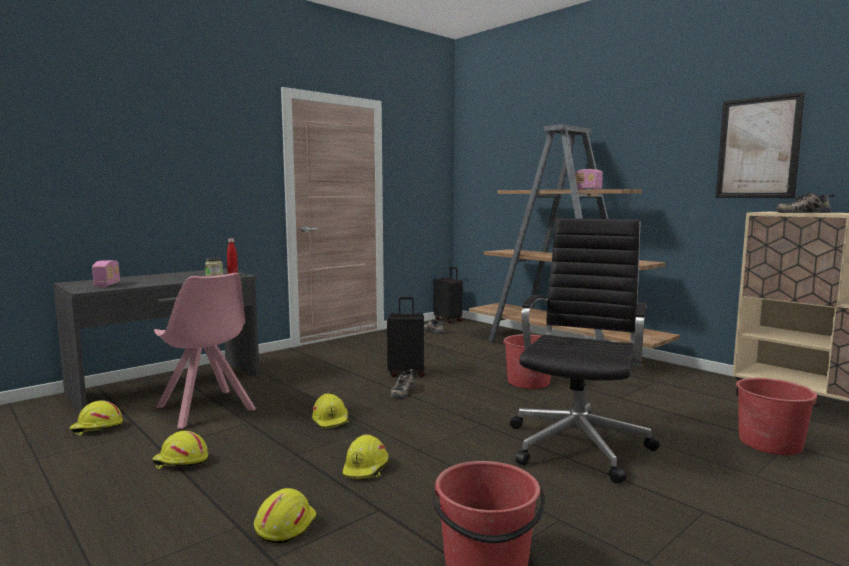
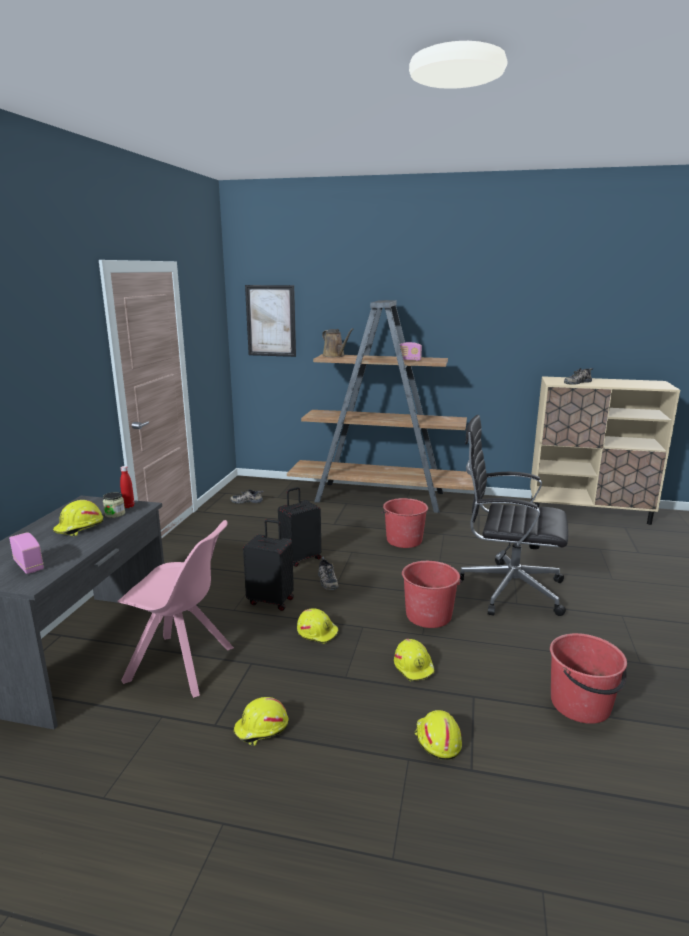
camera: 35 degrees left, 10 degrees up
yellow hard hat [70,400,123,435] -> yellow hard hat moved to [53,500,103,536]
black suitcase [433,267,463,323] -> black suitcase moved to [243,519,294,611]
black office chair [510,218,660,483] -> black office chair turned 60 degrees counterclockwise [459,415,568,616]
picture [716,92,805,198] -> picture moved to [245,285,296,357]
red bucket [736,378,821,455] -> red bucket moved to [401,561,462,628]
none -> brown watering can [322,328,353,357]

